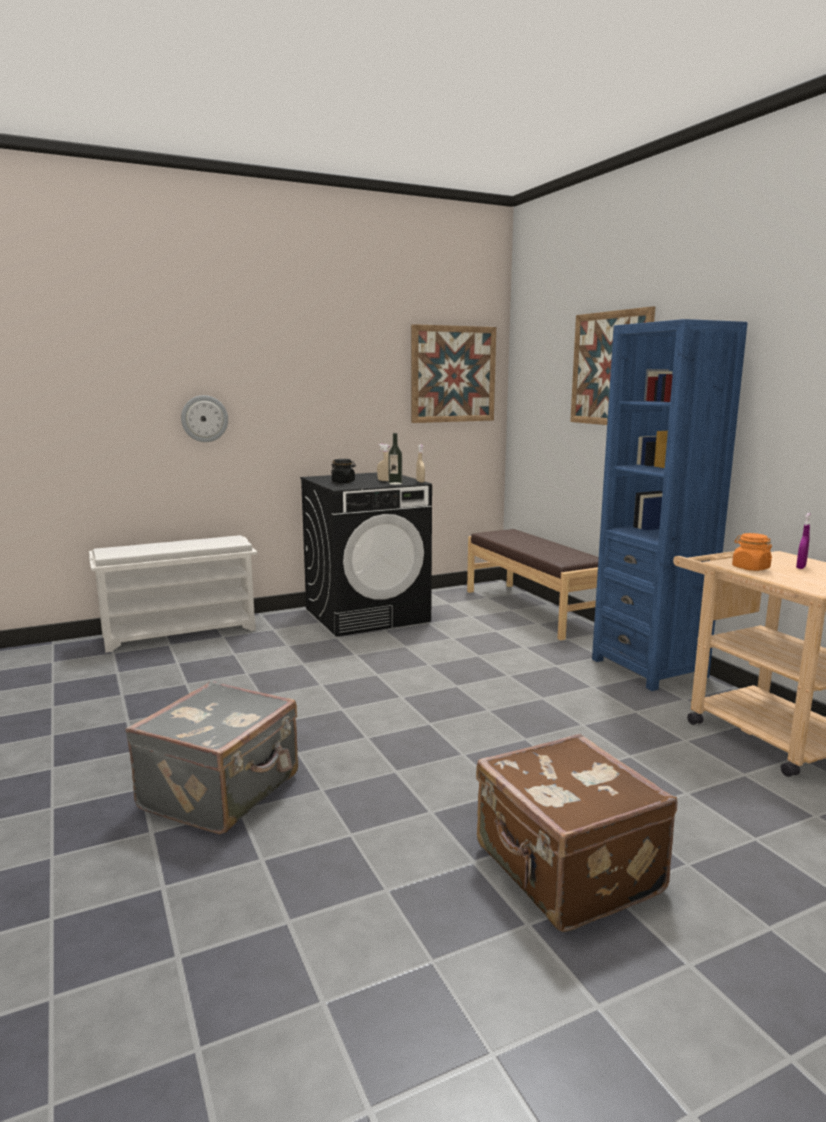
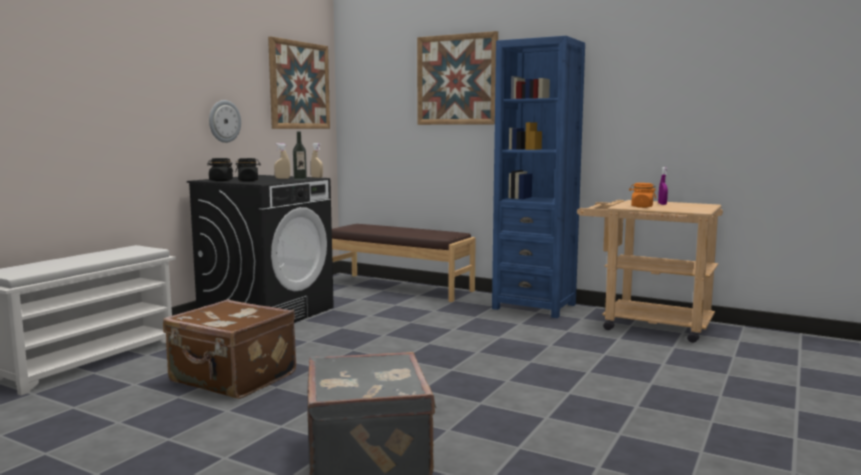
camera: 35 degrees left, 5 degrees down
wall clock [181,395,228,442] -> wall clock moved to [209,100,241,143]
brown suitcase [476,734,677,932] -> brown suitcase moved to [163,299,296,399]
none -> black jar [207,158,233,181]

